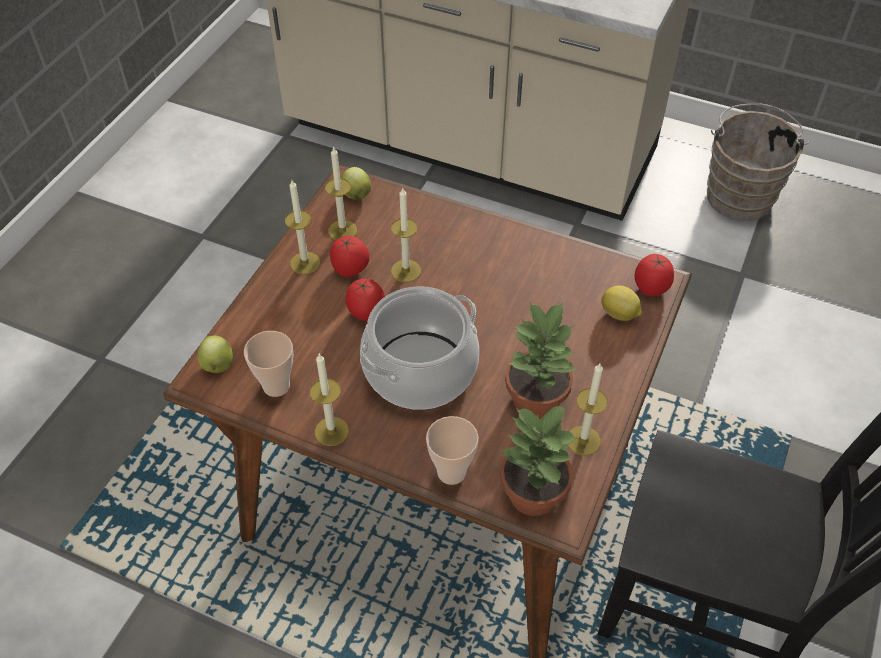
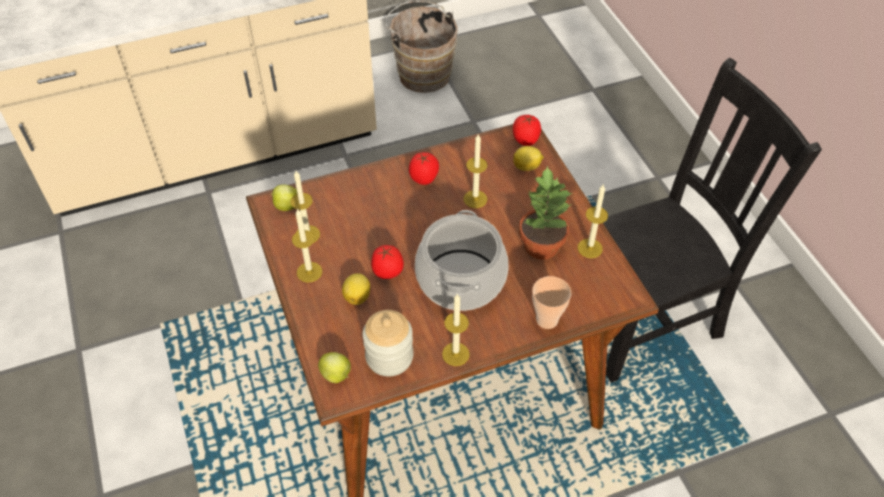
camera: 45 degrees left, 0 degrees up
cup [244,331,293,397] -> jar [363,310,413,377]
tomato [330,236,370,277] -> tomato moved to [409,152,439,185]
candle [391,187,421,282] -> candle moved to [464,134,488,208]
potted plant [500,406,578,516] -> none
none -> lemon [342,273,370,305]

